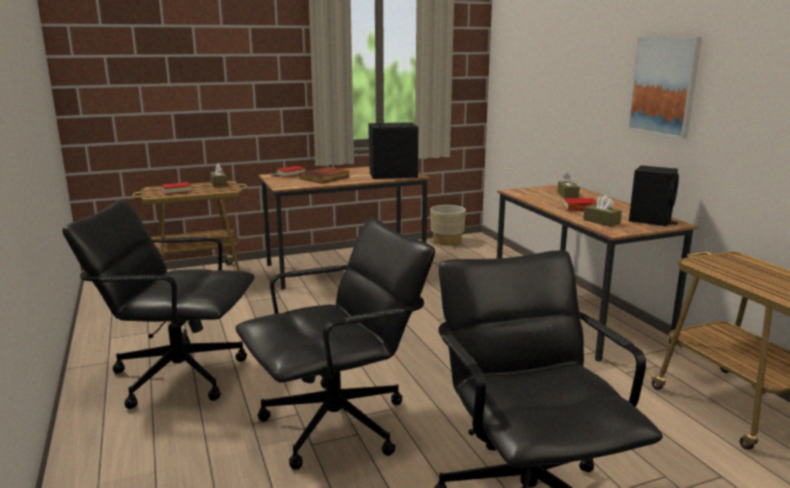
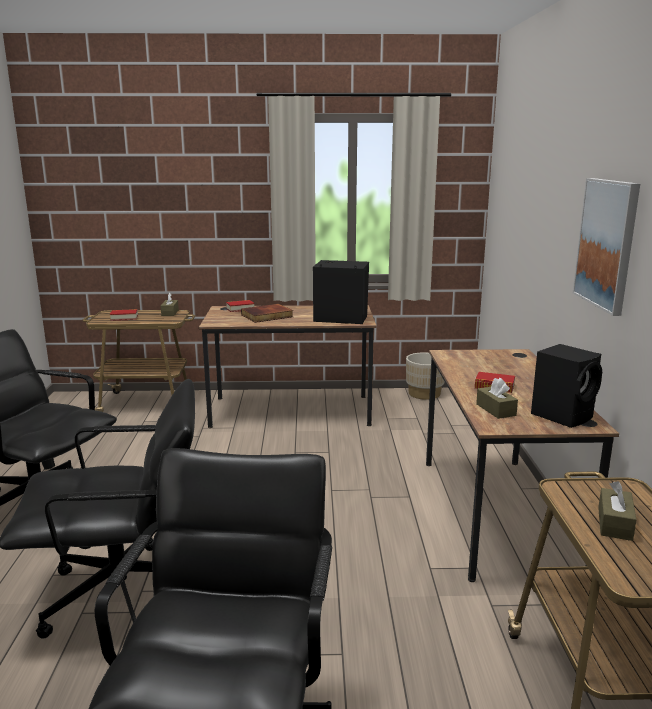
camera: 20 degrees right, 0 degrees up
brown tissue box [557,173,580,198] -> brown tissue box moved to [598,481,637,541]

